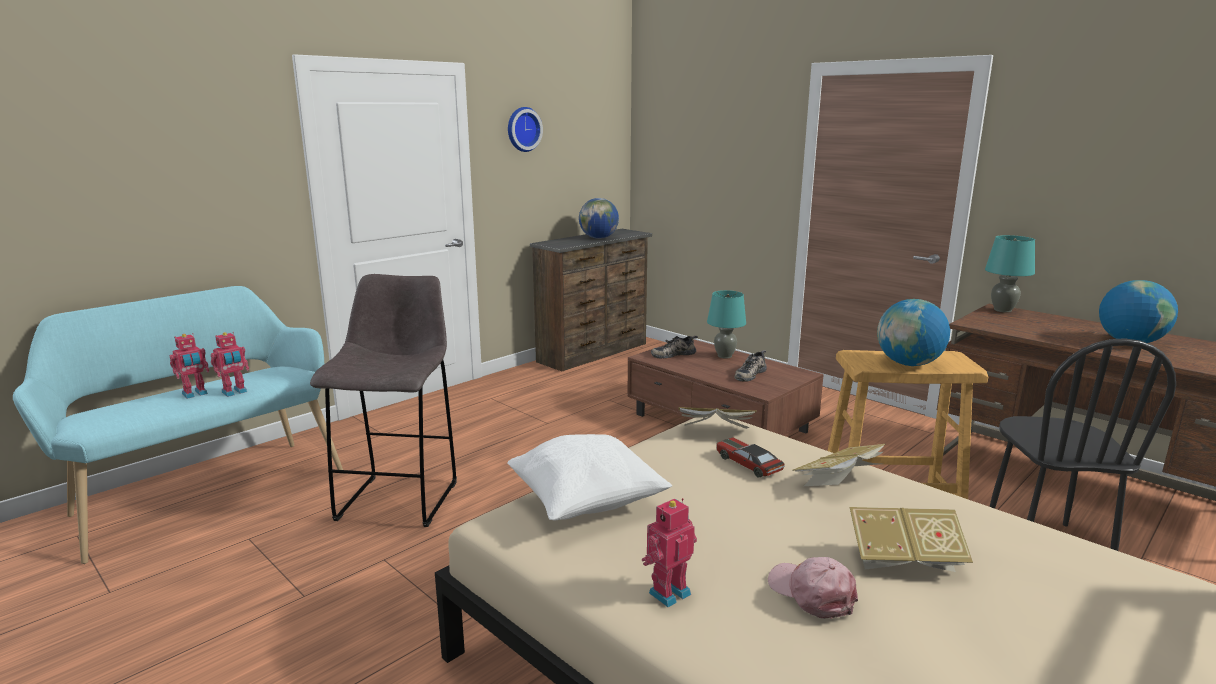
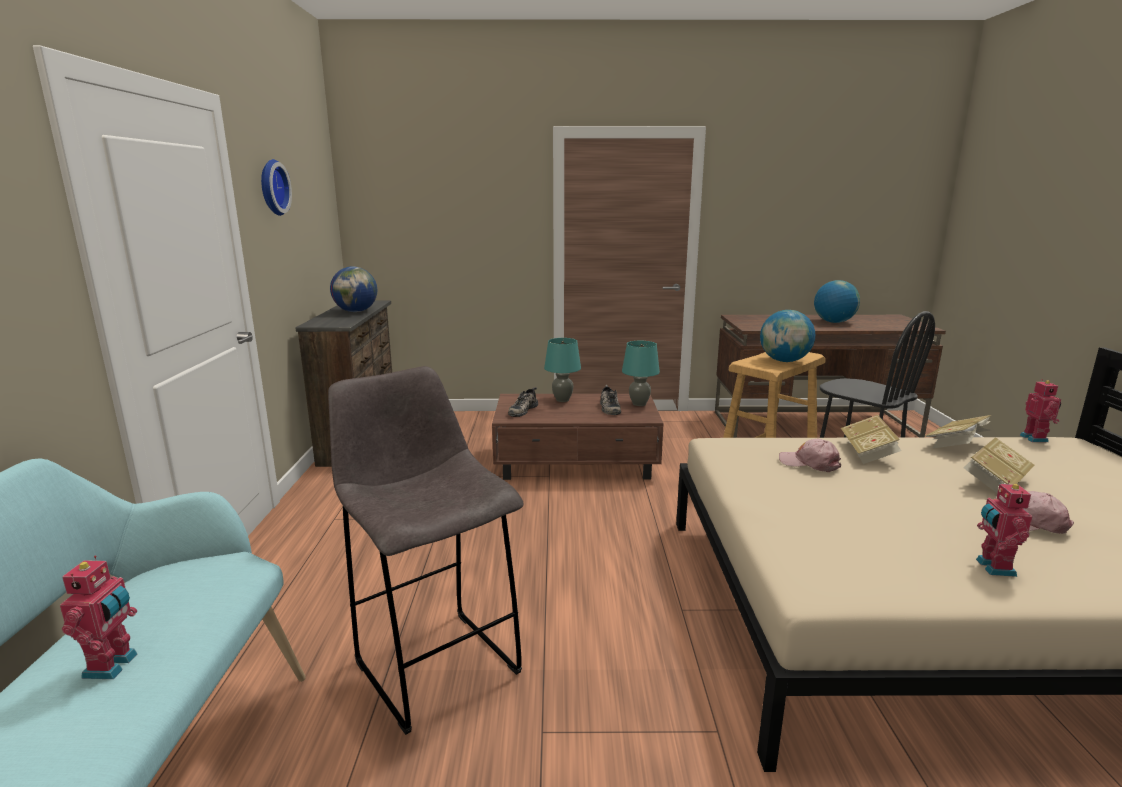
camera: 45 degrees left, 0 degrees up
toy robot [211,332,249,397] -> toy robot moved to [1020,379,1061,442]
white pillow [507,434,672,520] -> none
book [678,407,756,429] -> book moved to [925,415,991,449]
toy car [716,437,785,478] -> pink cap [779,439,841,472]
turquoise table lamp [985,235,1035,313] -> turquoise table lamp moved to [622,341,660,406]

